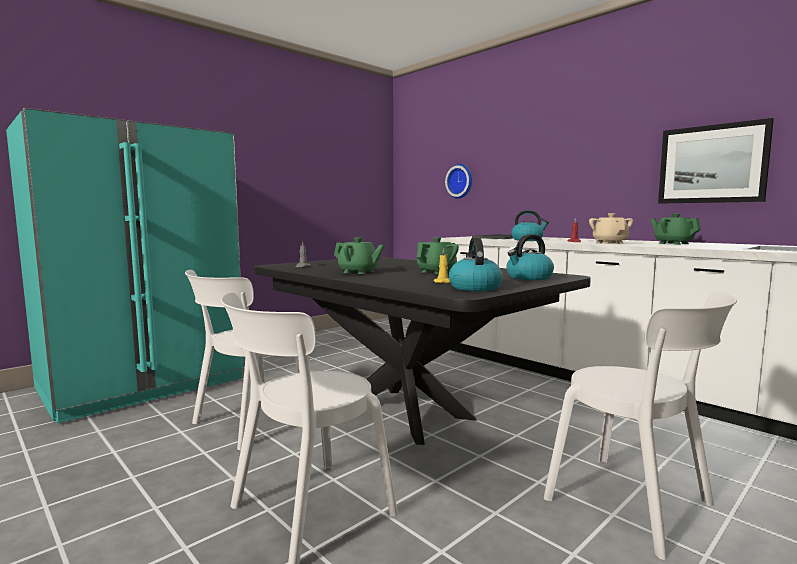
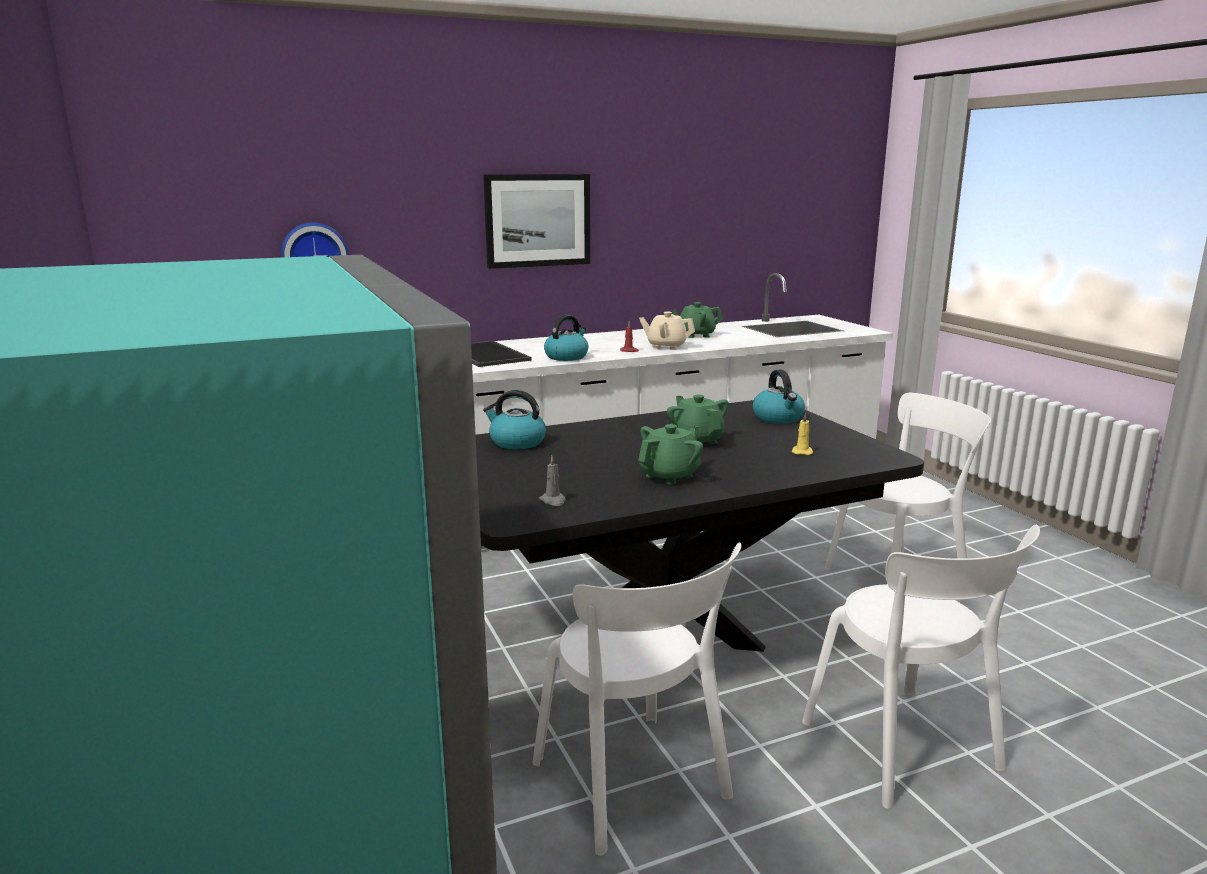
camera: 70 degrees left, 10 degrees up
kettle [449,237,503,291] -> kettle moved to [483,390,546,449]
picture [658,118,774,204] -> picture moved to [483,174,590,269]

